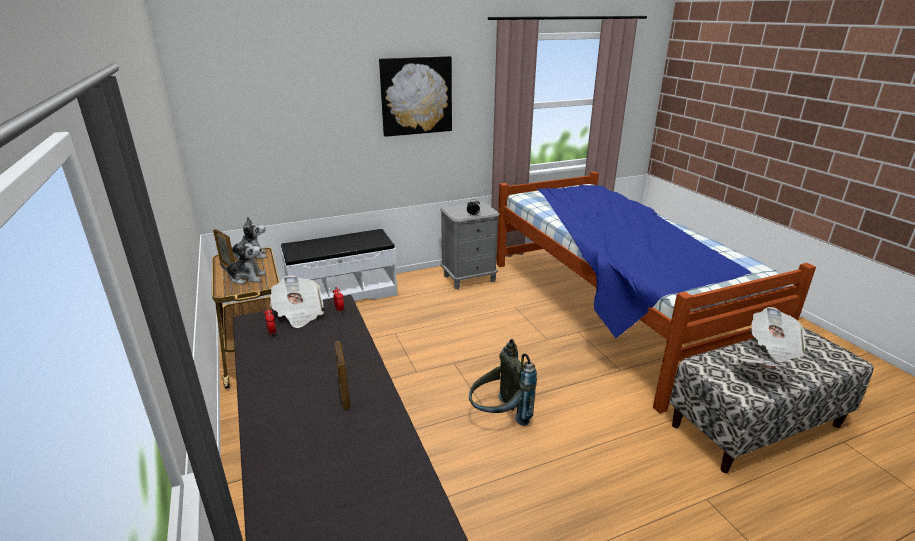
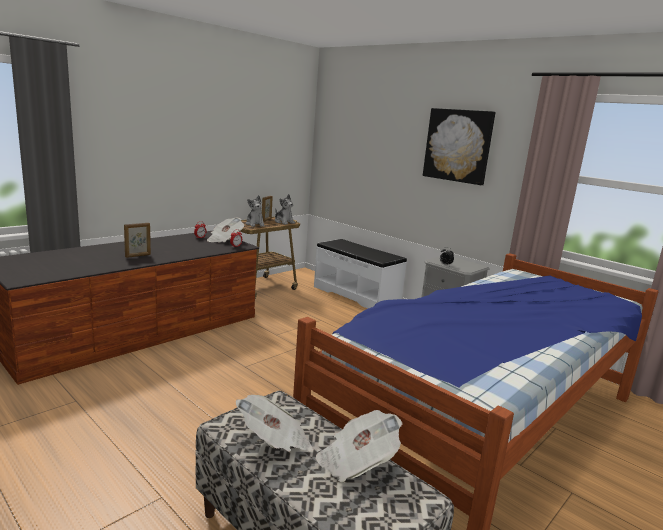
camera: 65 degrees right, 10 degrees down
grey backpack [469,339,537,426] -> none

